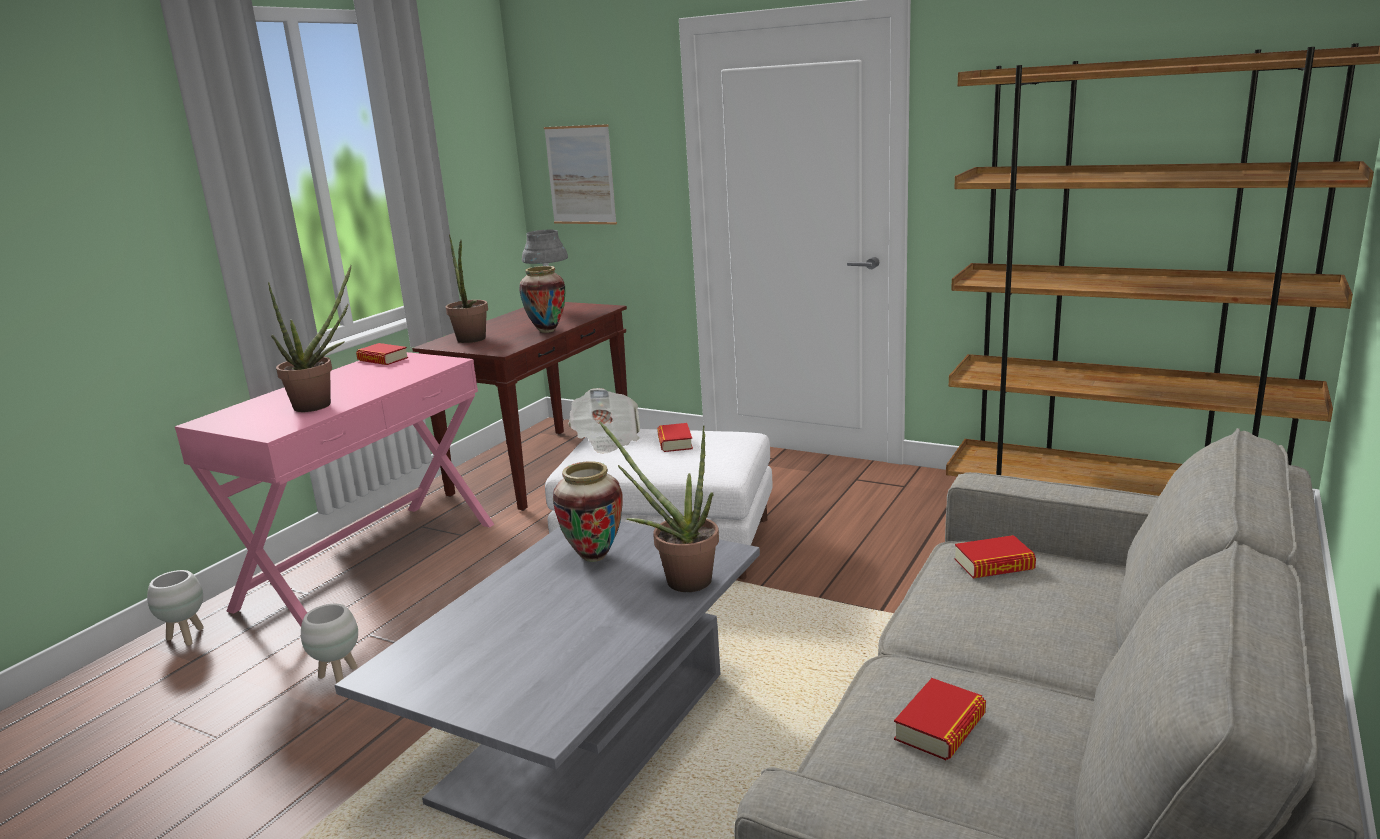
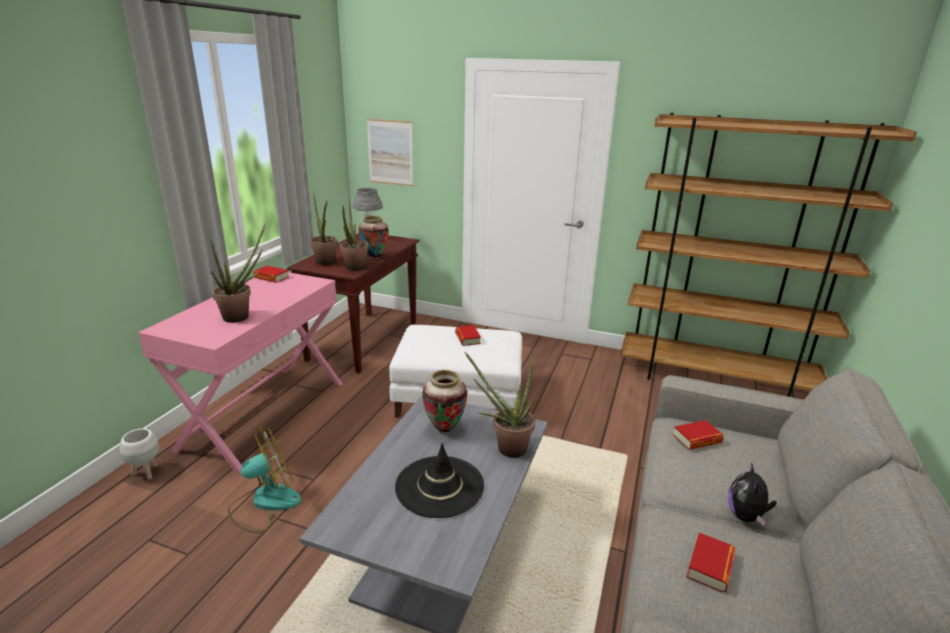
camera: 10 degrees left, 5 degrees up
white planter [301,604,358,683] -> fan [228,428,301,533]
newspaper [568,388,640,454] -> none
none -> potted plant [340,199,368,271]
none -> black hat [395,443,484,518]
none -> plush toy [728,462,777,526]

